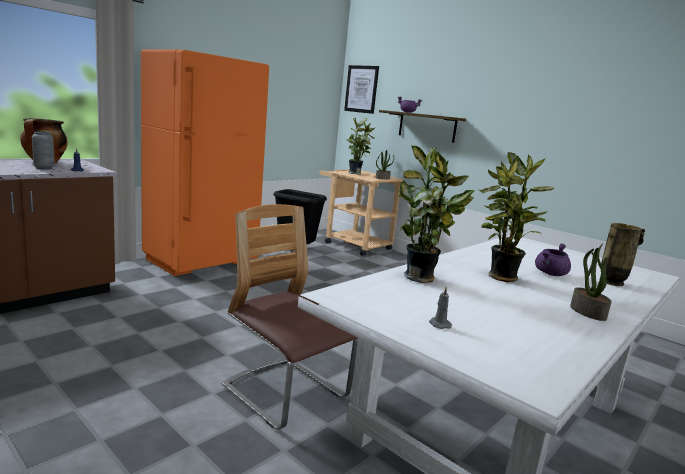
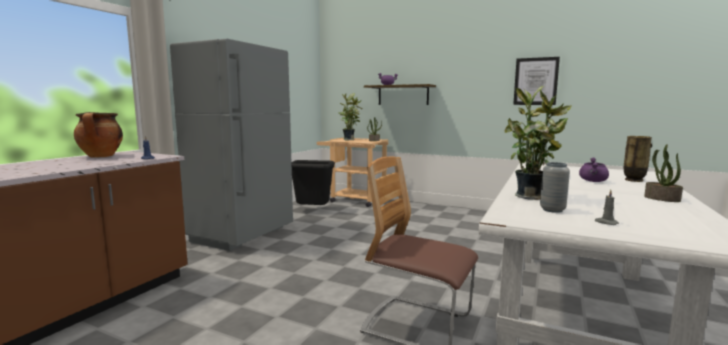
camera: 15 degrees left, 5 degrees down
grey vase [32,132,55,170] -> grey vase moved to [540,162,570,213]
orange fridge [141,49,269,276] -> grey fridge [170,39,293,251]
picture [344,65,379,114] -> picture moved to [513,57,560,105]
potted plant [479,152,555,282] -> none

